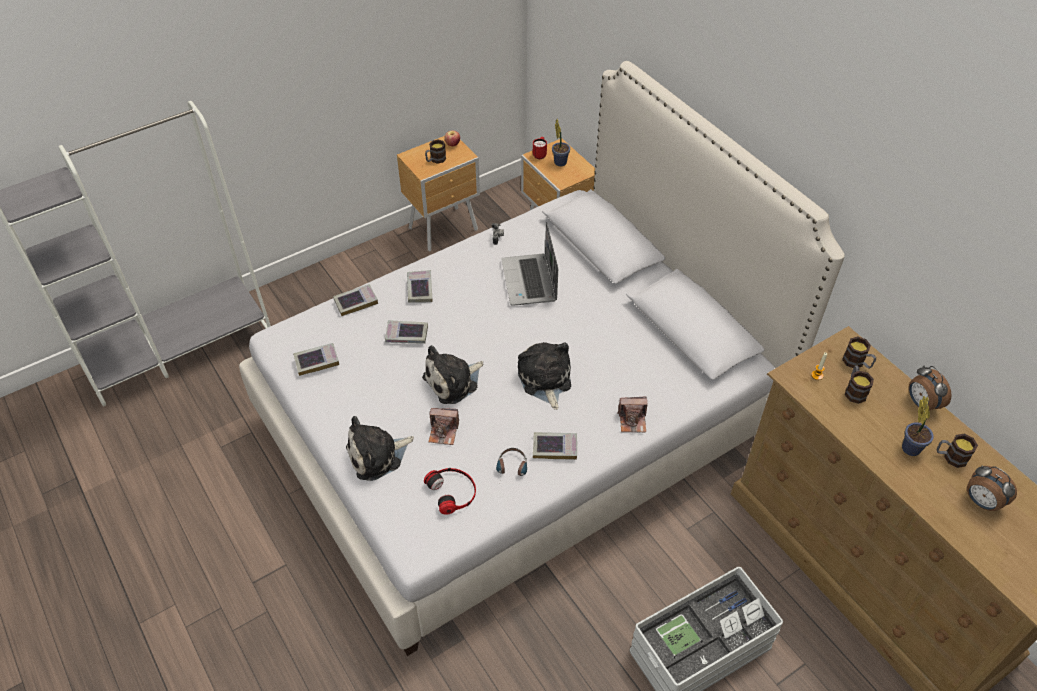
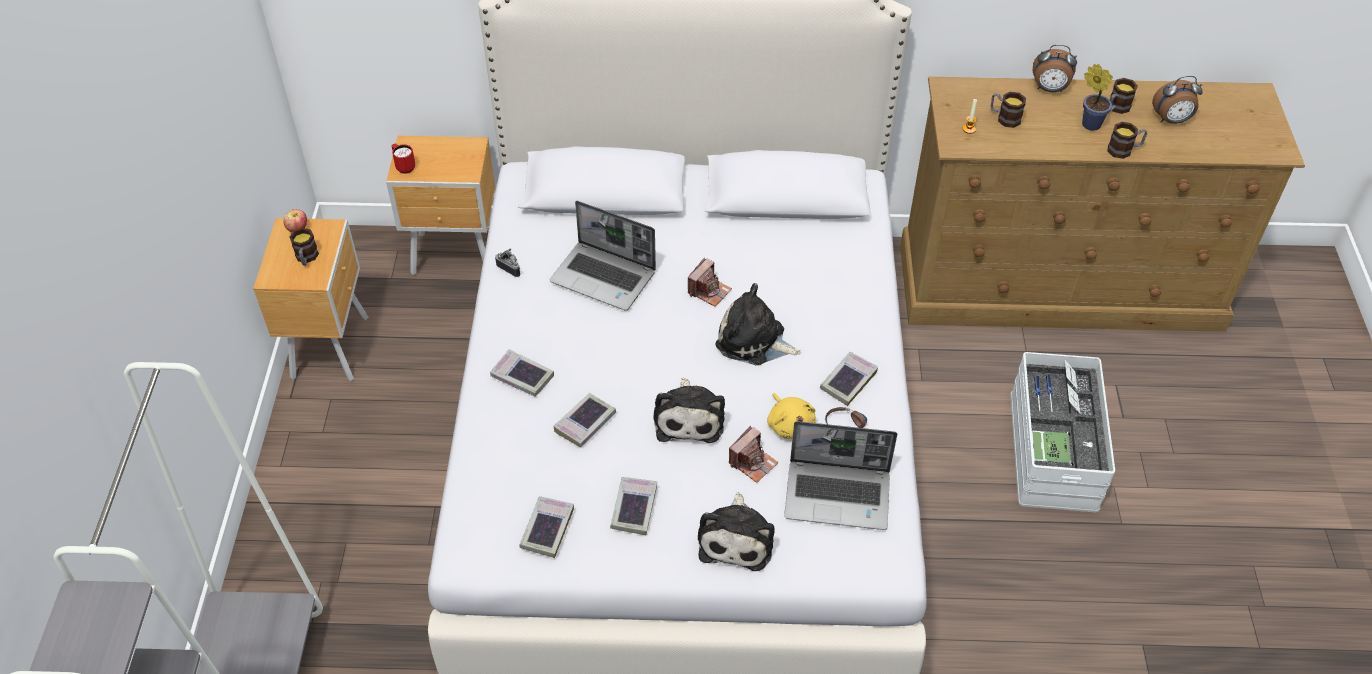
camera: 55 degrees left, 0 degrees up
book [333,284,378,316] -> book moved to [610,477,657,535]
headphones [424,468,476,515] -> laptop [784,421,897,530]
potted plant [552,119,570,167] -> none
camera [617,396,647,432] -> camera moved to [688,257,732,307]
mug [842,337,876,369] -> mug moved to [1107,122,1147,159]
none -> yellow plush toy [767,393,816,439]

